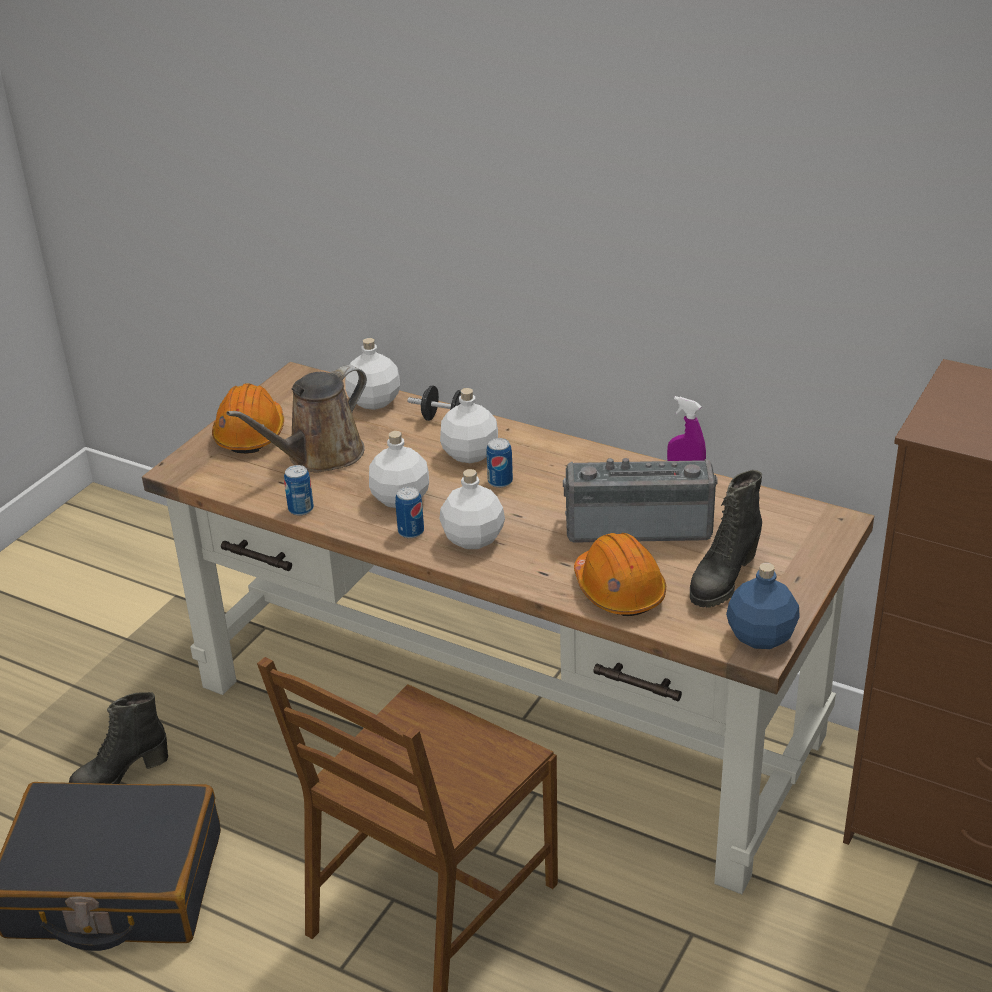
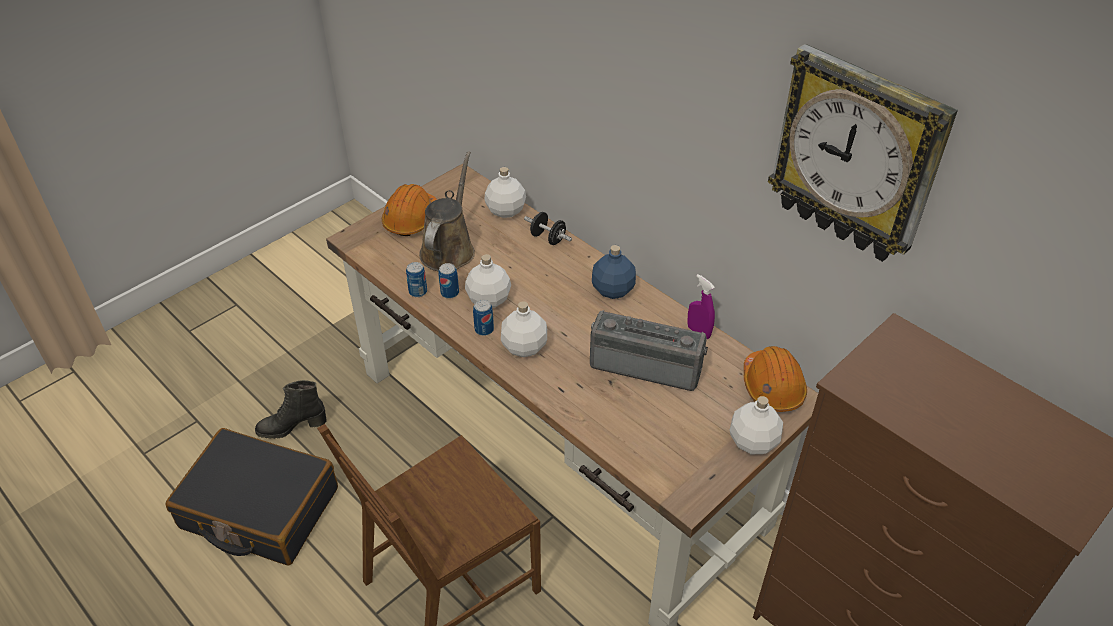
camera: 15 degrees right, 10 degrees up
brown watering can [226,365,367,473] -> brown watering can turned 135 degrees clockwise [419,151,475,272]
white bottle [440,388,498,463] -> white bottle moved to [730,396,783,454]
can [486,438,513,488] -> can moved to [439,263,459,299]
orange hard hat [574,533,666,616] -> orange hard hat moved to [744,346,807,412]
black boot [690,470,762,607] -> none
blue bottle [726,563,800,649] -> blue bottle moved to [592,245,636,299]
none -> wall clock [768,44,958,262]

